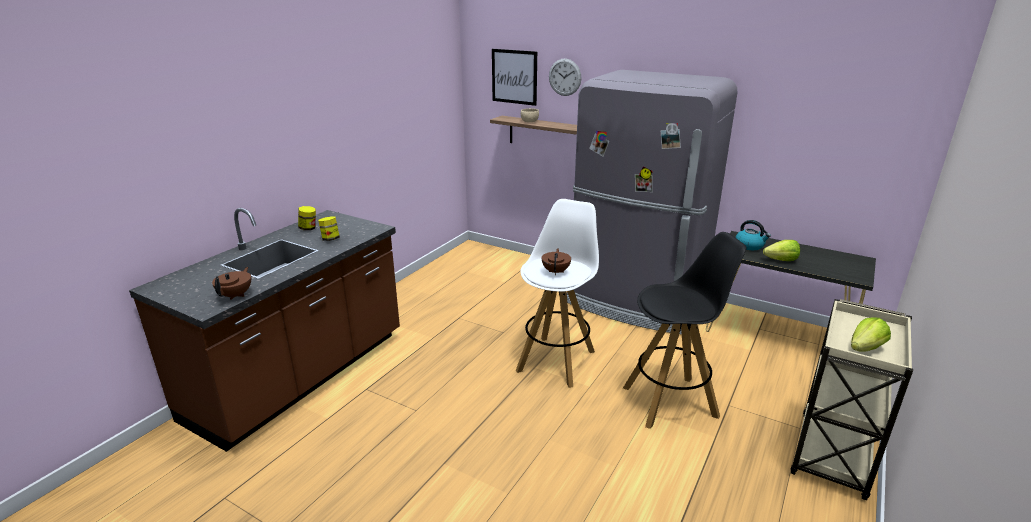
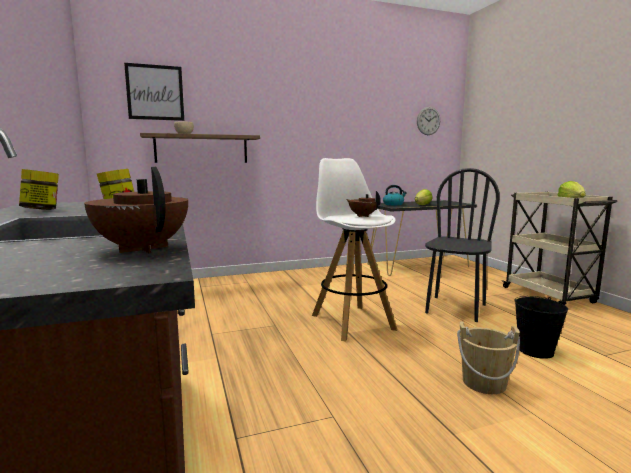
camera: 50 degrees left, 15 degrees down
wall clock [549,59,581,96] -> wall clock moved to [417,107,440,135]
grey fridge [567,70,738,334] -> none
black stool [623,232,746,429] -> black chair [425,168,500,322]
none -> beige bucket [457,321,520,394]
none -> black bucket [514,296,568,359]

